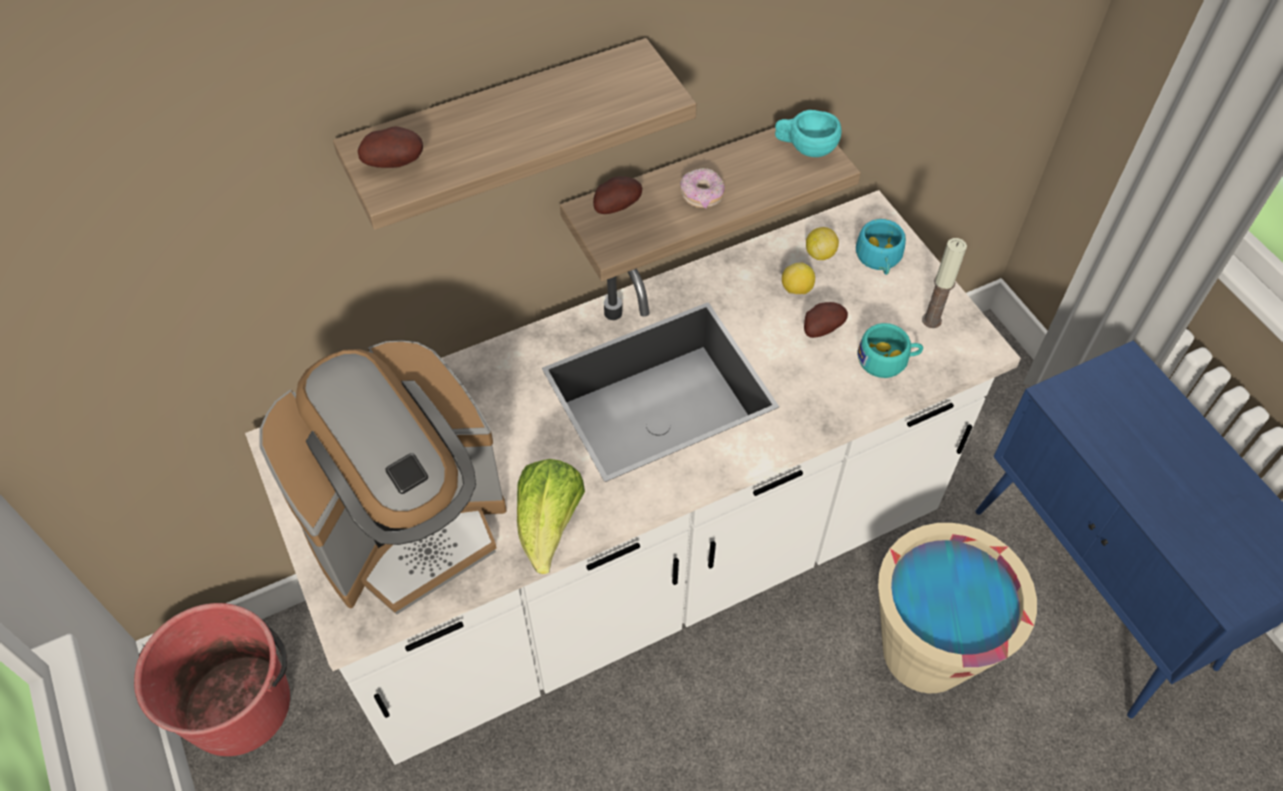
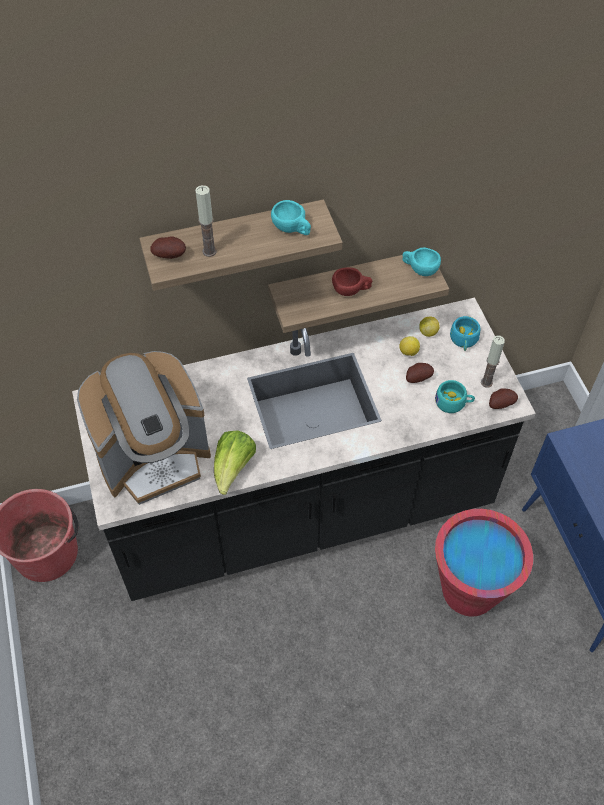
camera: 10 degrees right, 0 degrees up
white counter [245,190,1021,765] -> black counter [72,298,536,601]
potato [593,177,642,214] -> potato moved to [489,389,518,409]
donut [680,168,725,208] -> red cup [332,268,372,296]
beige bucket [878,523,1037,693] -> red bucket [435,509,533,616]
none -> candle [195,185,217,257]
none -> turquoise cup [271,200,311,235]

